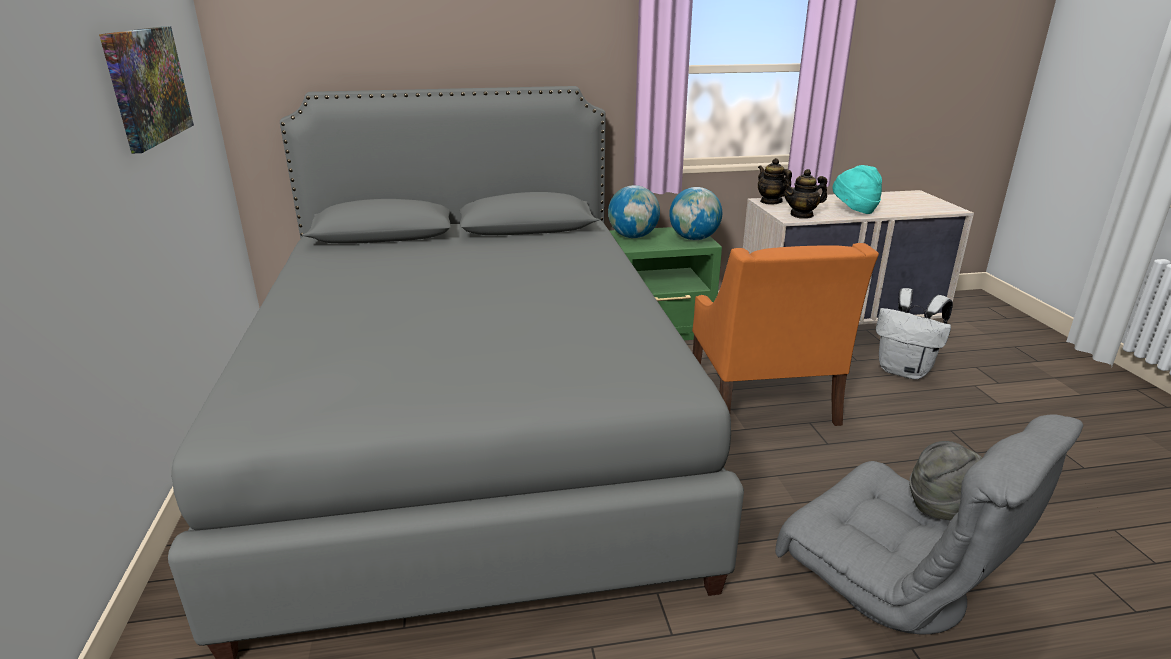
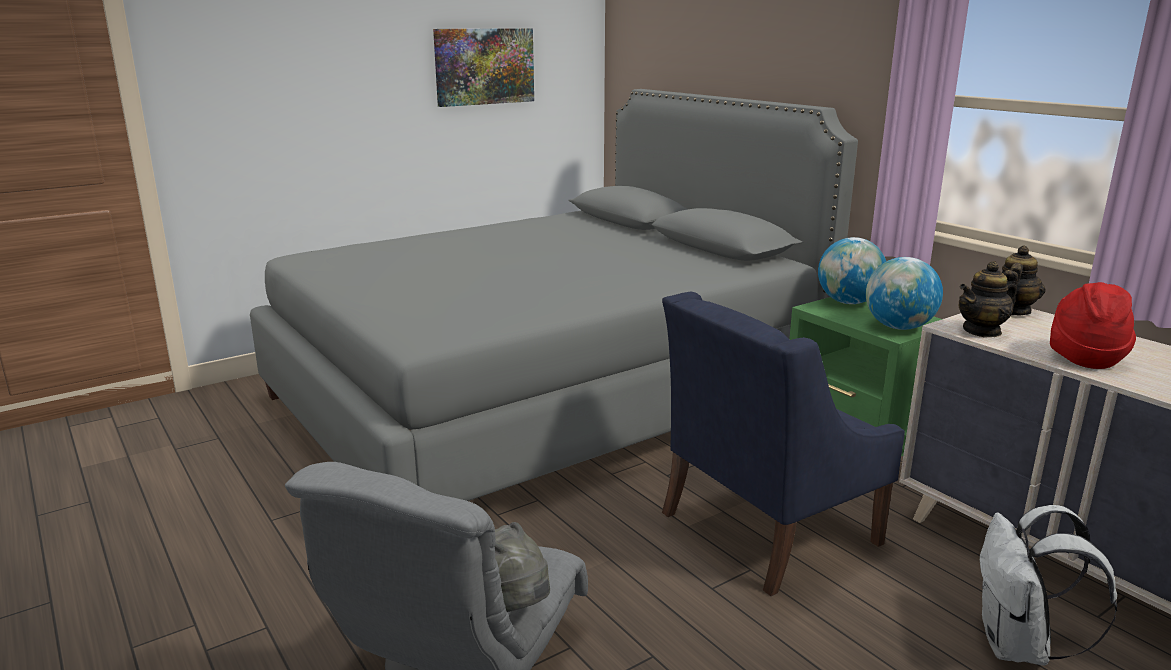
camera: 65 degrees right, 5 degrees down
orange armchair [692,243,879,426] -> blue armchair [662,291,905,596]
teapot [783,169,827,219] -> teapot turned 75 degrees counterclockwise [959,261,1018,337]
turquoise hat [832,165,882,214] -> red hat [1050,282,1136,369]

